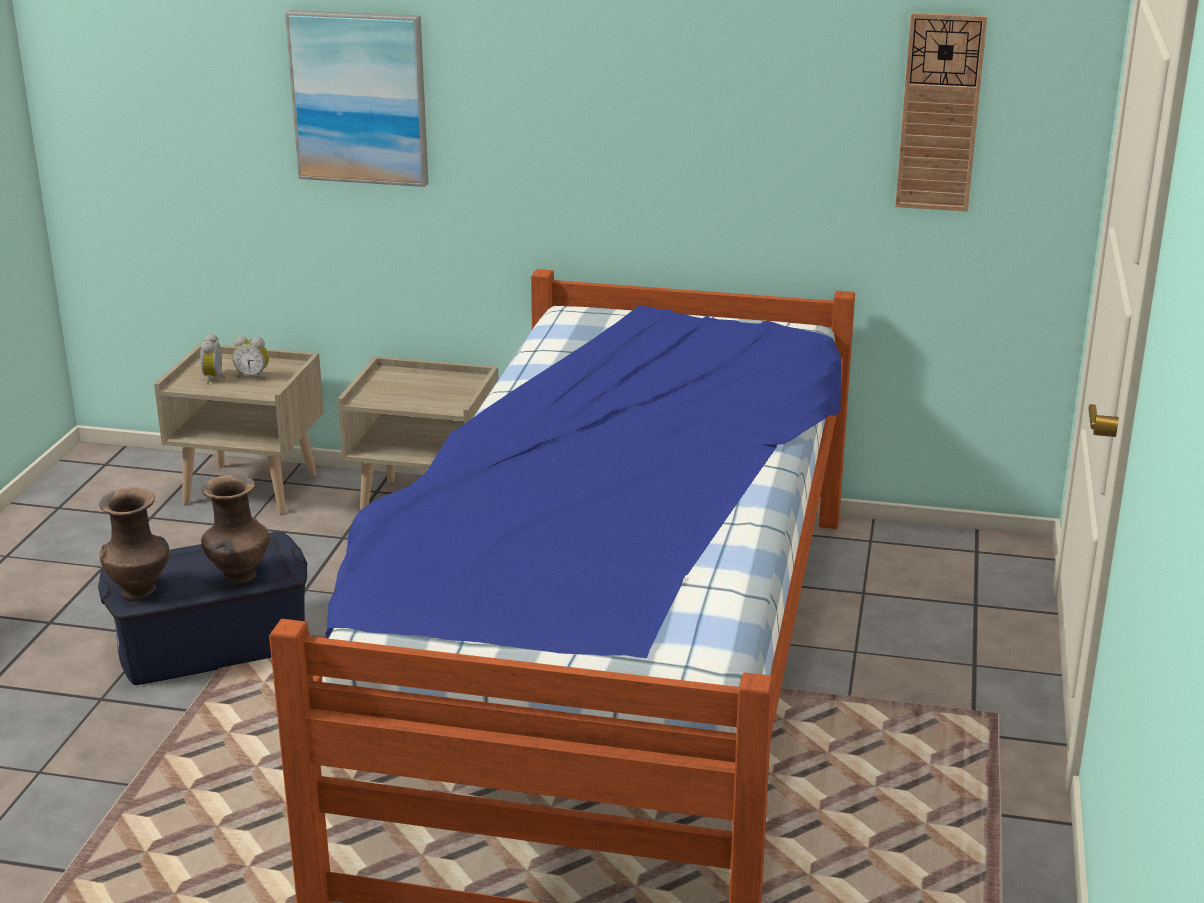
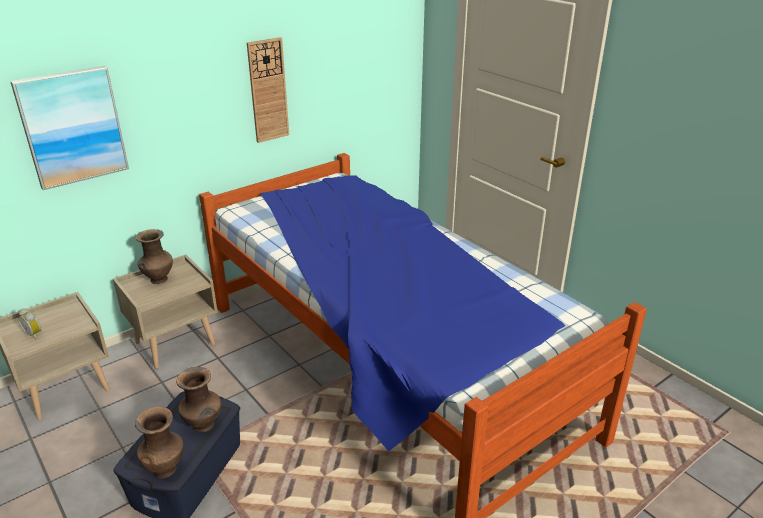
camera: 50 degrees left, 5 degrees up
alarm clock [233,336,269,380] -> none
wall clock [895,12,987,212] -> wall clock moved to [247,37,289,143]
none -> brown vase [135,229,173,284]

